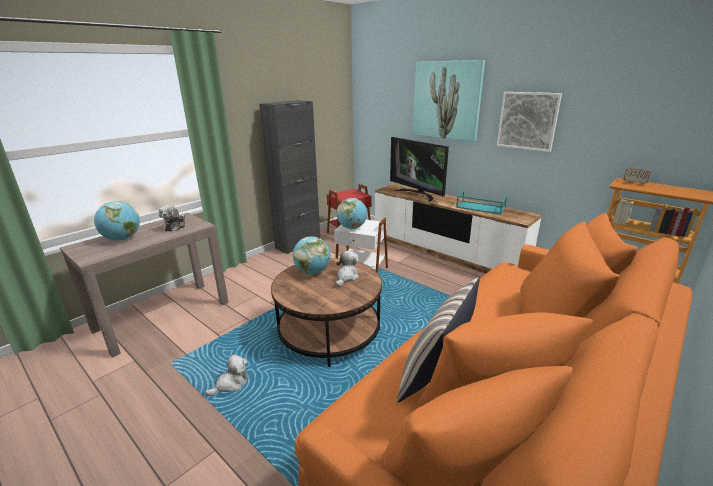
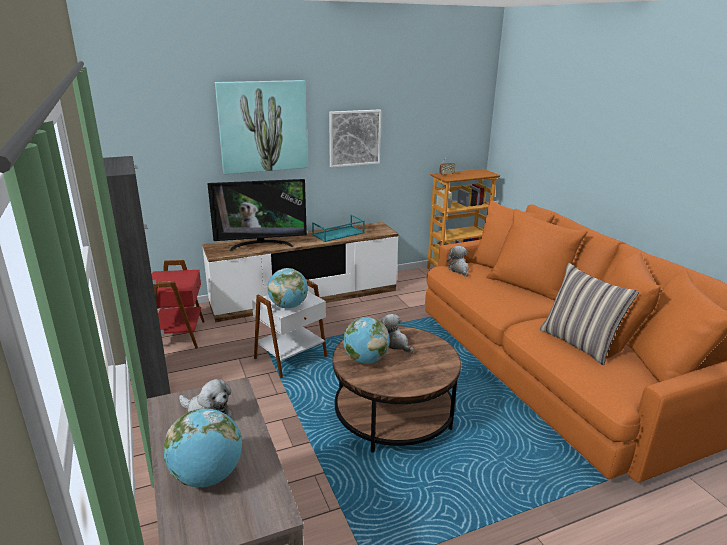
camera: 65 degrees left, 0 degrees up
plush toy [205,354,248,396] -> plush toy moved to [447,246,469,277]

